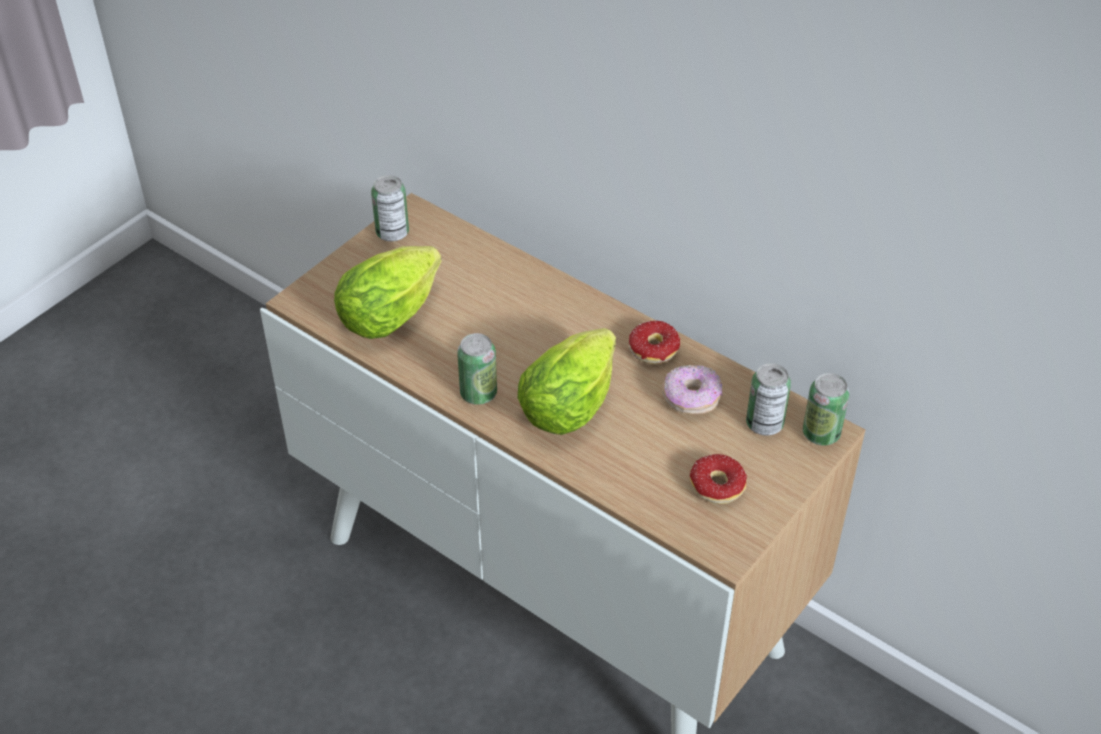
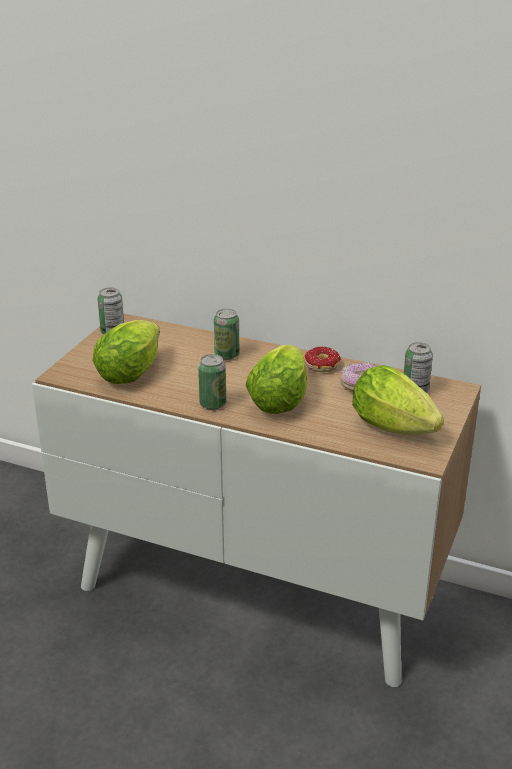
camera: 15 degrees left, 15 degrees down
donut [690,454,747,504] -> lettuce [352,365,444,435]
can [803,373,850,445] -> can moved to [214,309,239,360]

